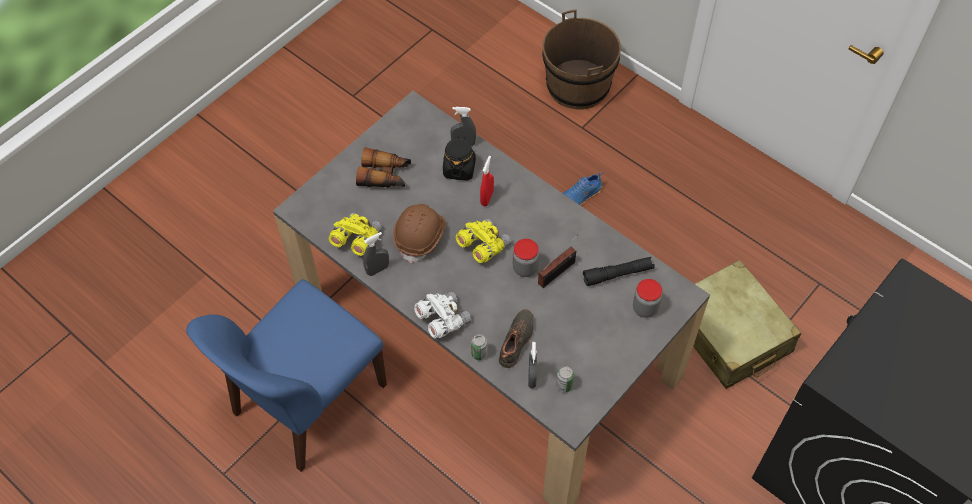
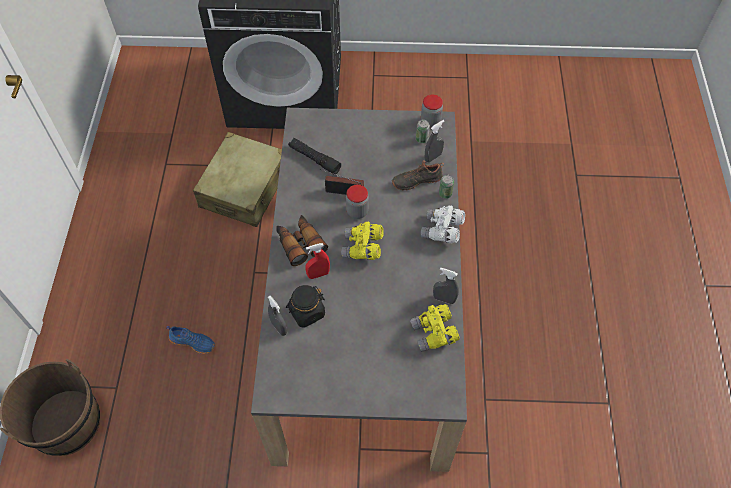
camera: 130 degrees left, 0 degrees up
blue chair [186,279,387,472] -> none
binoculars [356,147,411,188] -> binoculars moved to [276,215,328,266]
brown hard hat [393,204,446,264] -> none
jar [633,279,662,318] -> jar moved to [421,95,443,128]

